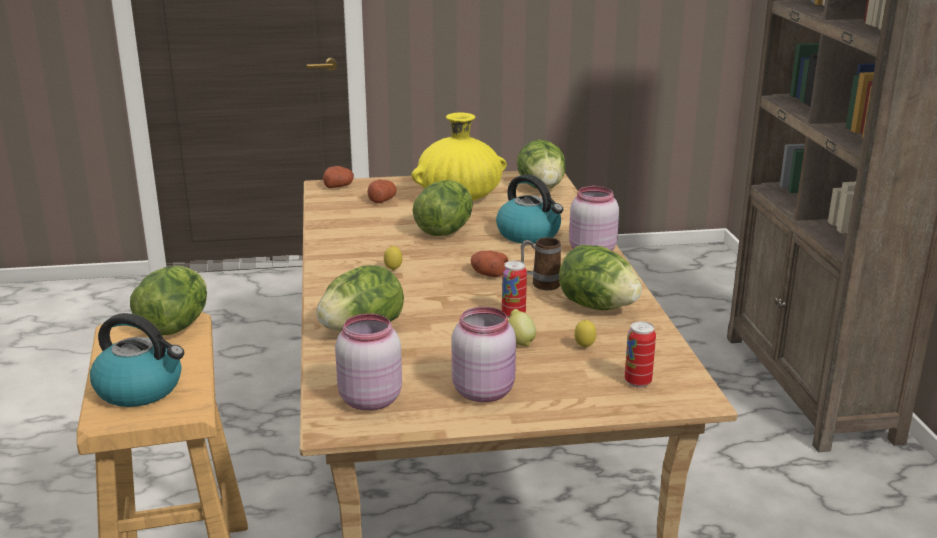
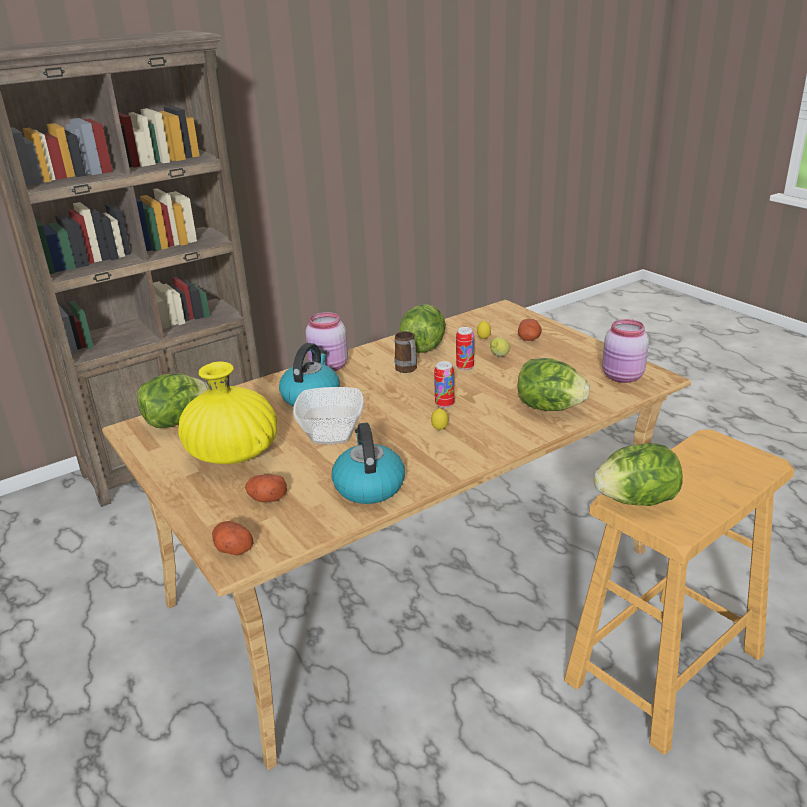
camera: 115 degrees left, 5 degrees up
kettle [90,313,184,407] -> kettle moved to [332,423,405,504]
lettuce [412,180,473,236] -> bowl [293,387,364,445]
pink jar [452,307,516,402] -> none
potato [471,251,508,277] -> potato moved to [518,319,542,341]
can [625,321,656,387] -> can moved to [434,361,454,408]

